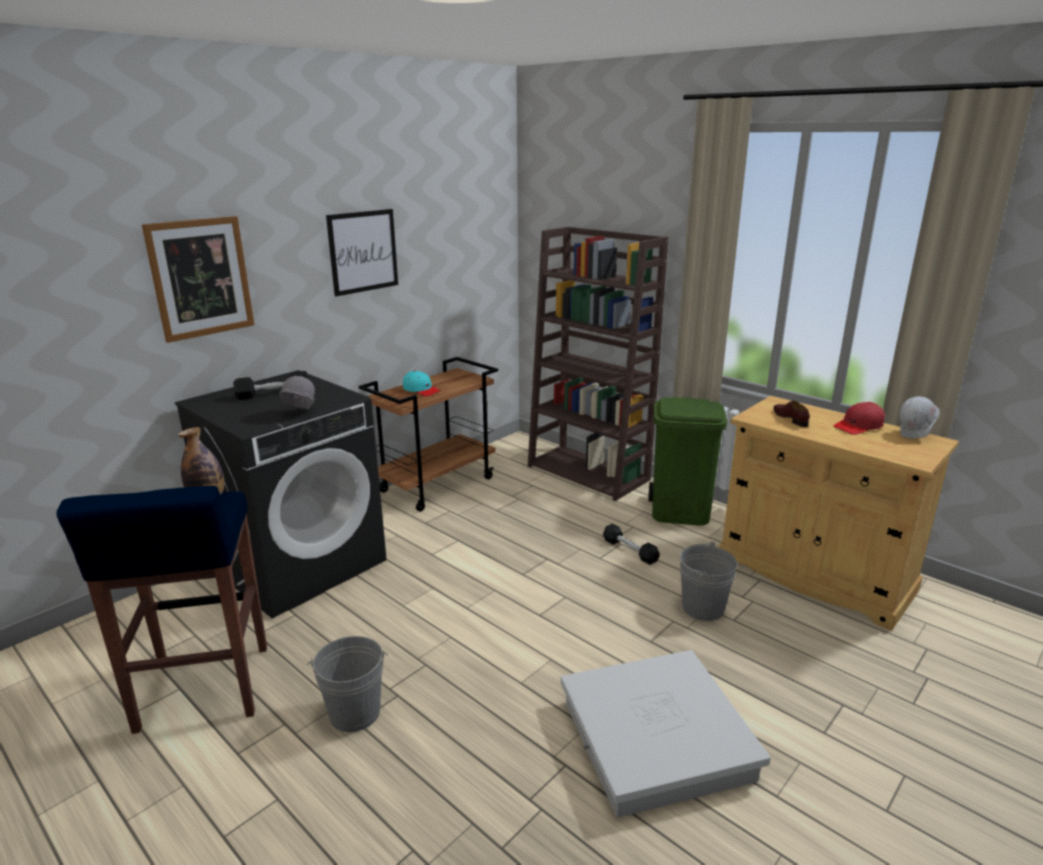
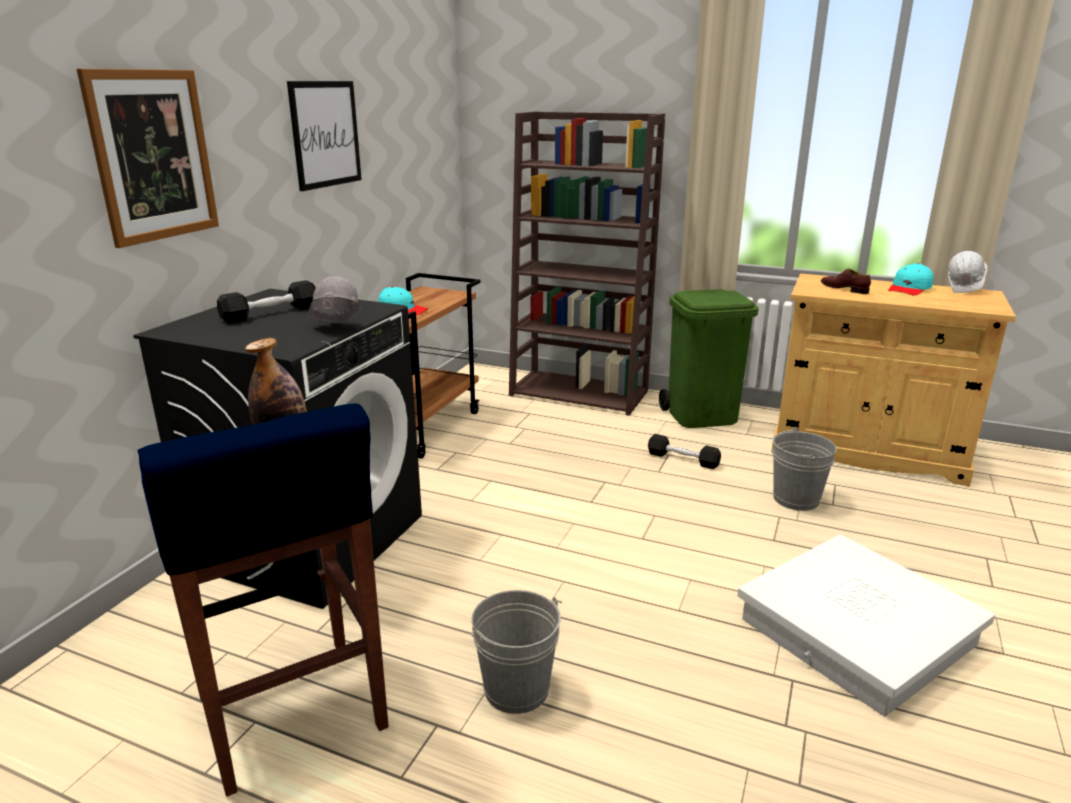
camera: 20 degrees left, 0 degrees up
red cap [833,402,885,435] -> turquoise cap [888,263,933,295]

